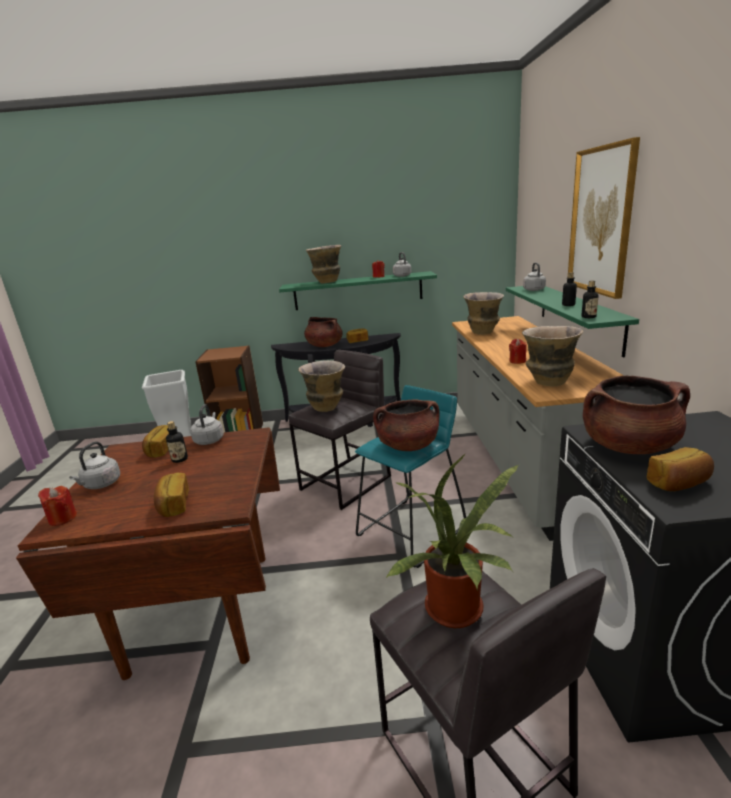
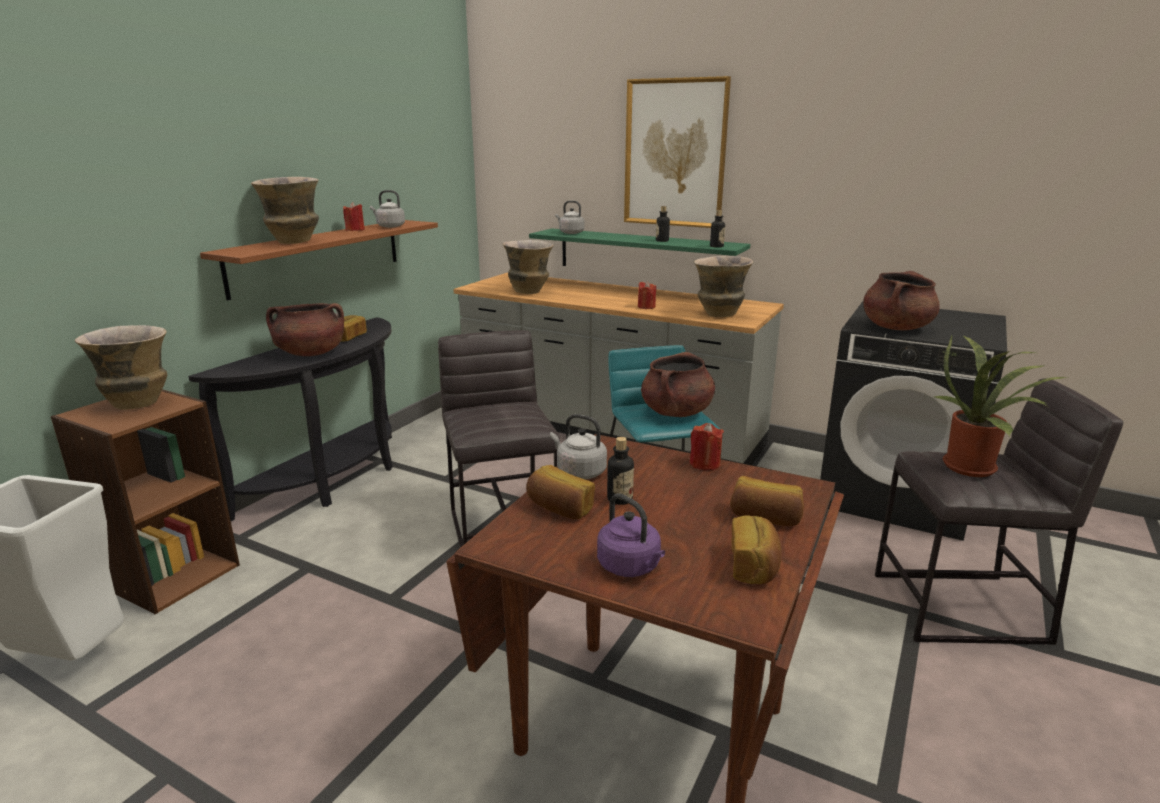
camera: 60 degrees left, 0 degrees up
red candle [38,486,77,526] -> red candle moved to [690,423,724,470]
grey kettle [69,441,120,489] -> purple kettle [597,493,665,577]
green shelf [279,271,437,310] -> brown shelf [200,220,438,300]
vase [298,360,345,412] -> vase moved to [75,325,167,410]
bread [647,447,714,491] -> bread moved to [731,515,781,584]

